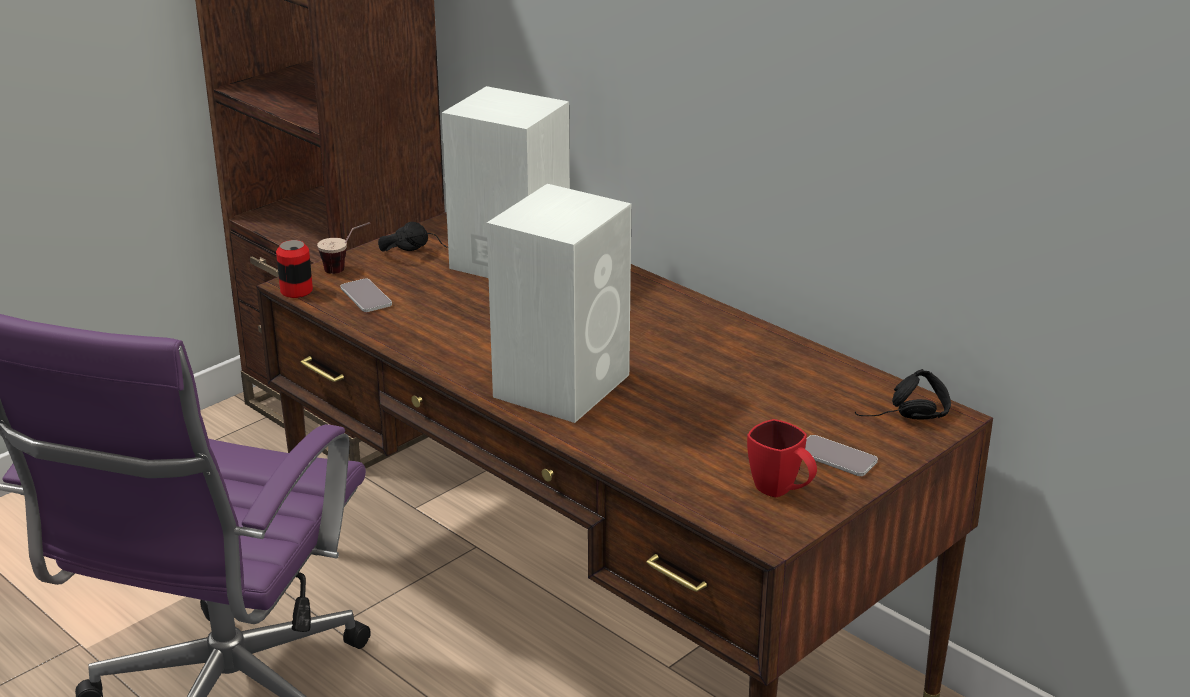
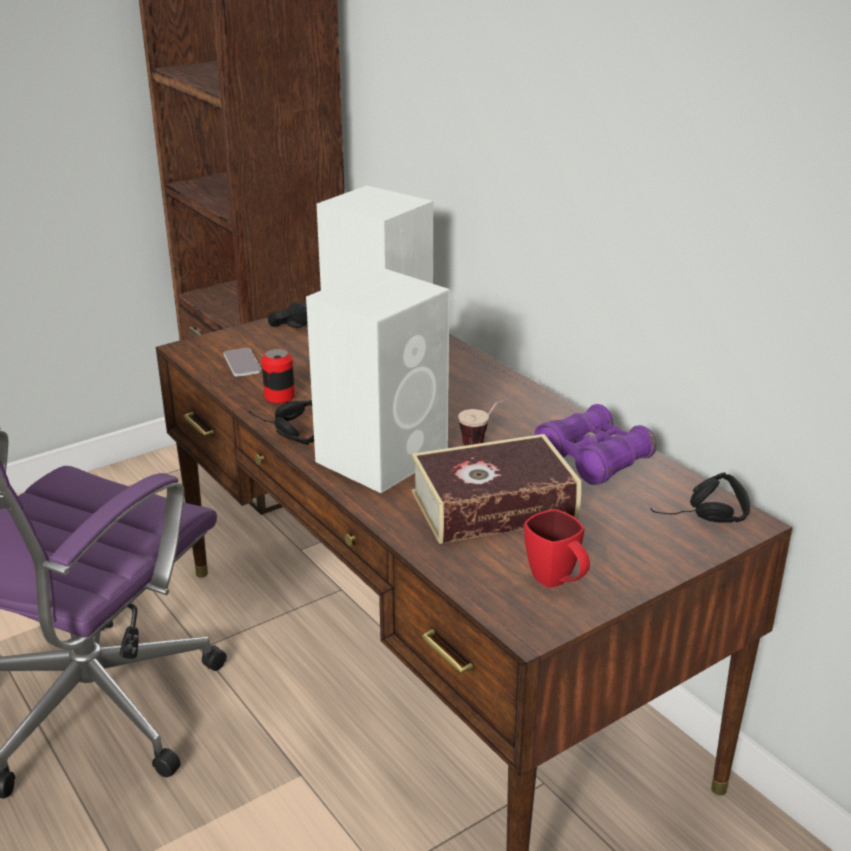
camera: 10 degrees right, 0 degrees up
can [276,240,313,298] -> can moved to [262,349,295,404]
cup [317,222,370,274] -> cup moved to [458,397,516,446]
phone [805,435,878,476] -> none
none -> black headphones [249,400,314,445]
none -> book [412,434,581,544]
none -> purple binoculars [534,404,657,485]

